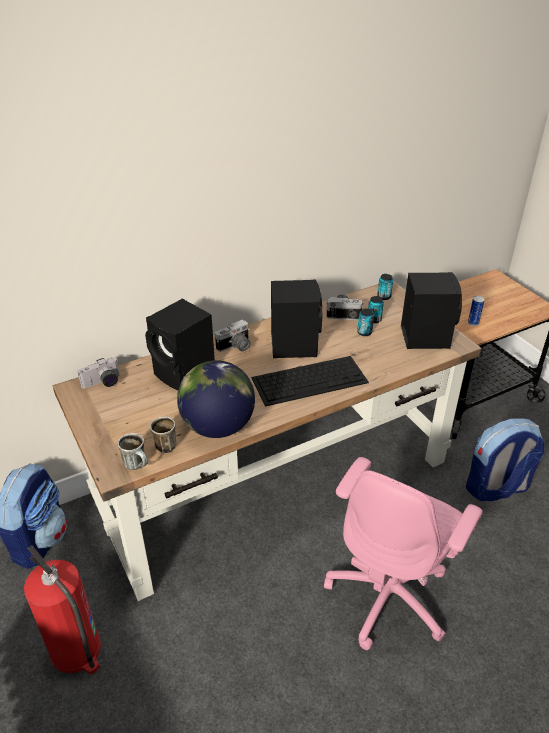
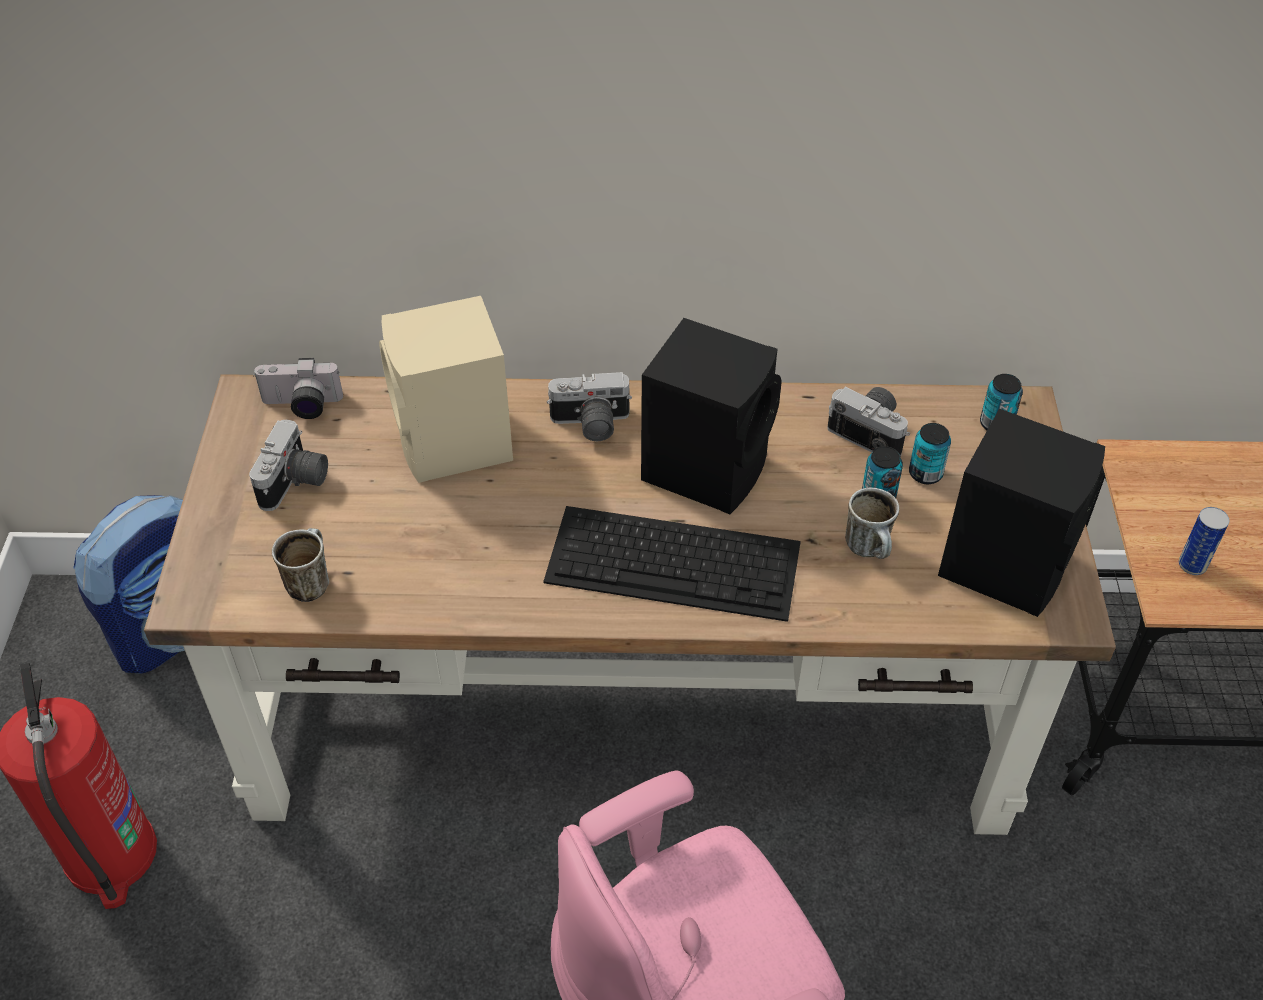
camera: 30 degrees right, 10 degrees up
mug [118,433,148,470] -> mug moved to [845,487,899,559]
black speaker [145,299,215,390] -> beige speaker [379,296,513,483]
globe [177,360,255,438] -> none
backpack [466,418,545,501] -> none
none -> camera [249,420,328,511]

